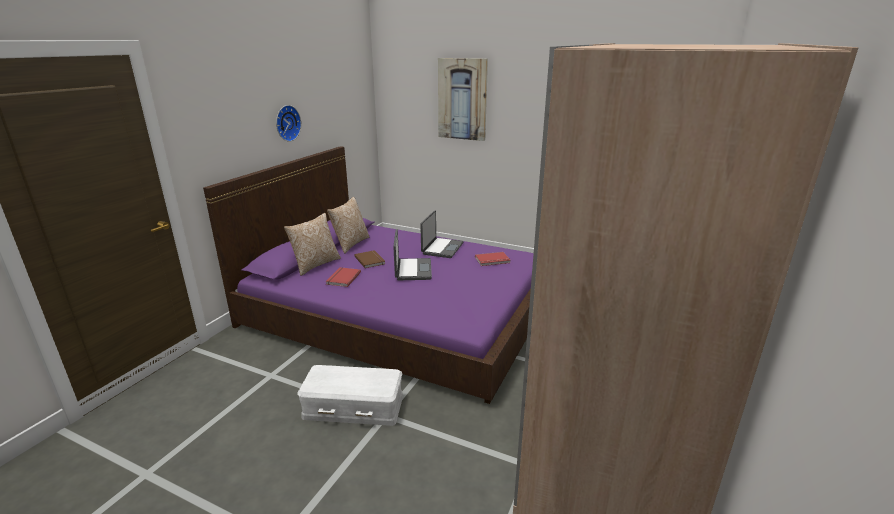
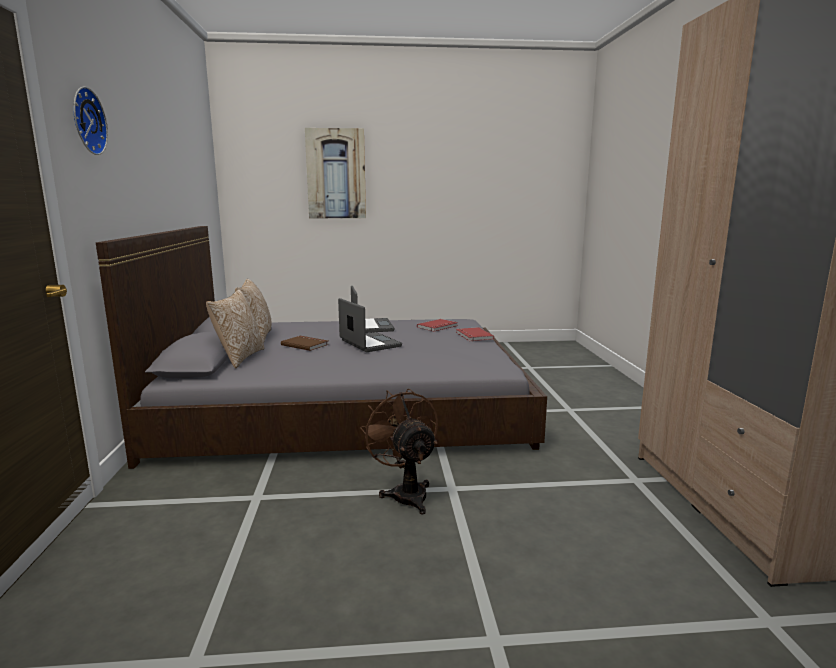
camera: 30 degrees left, 10 degrees down
purple bed [203,146,534,404] -> grey bed [96,226,547,469]
wall clock [276,105,301,142] -> wall clock moved to [73,87,108,155]
white storage box [297,365,403,426] -> brown fan [360,388,438,514]
red book [325,267,361,287] -> red book moved to [456,327,494,341]

